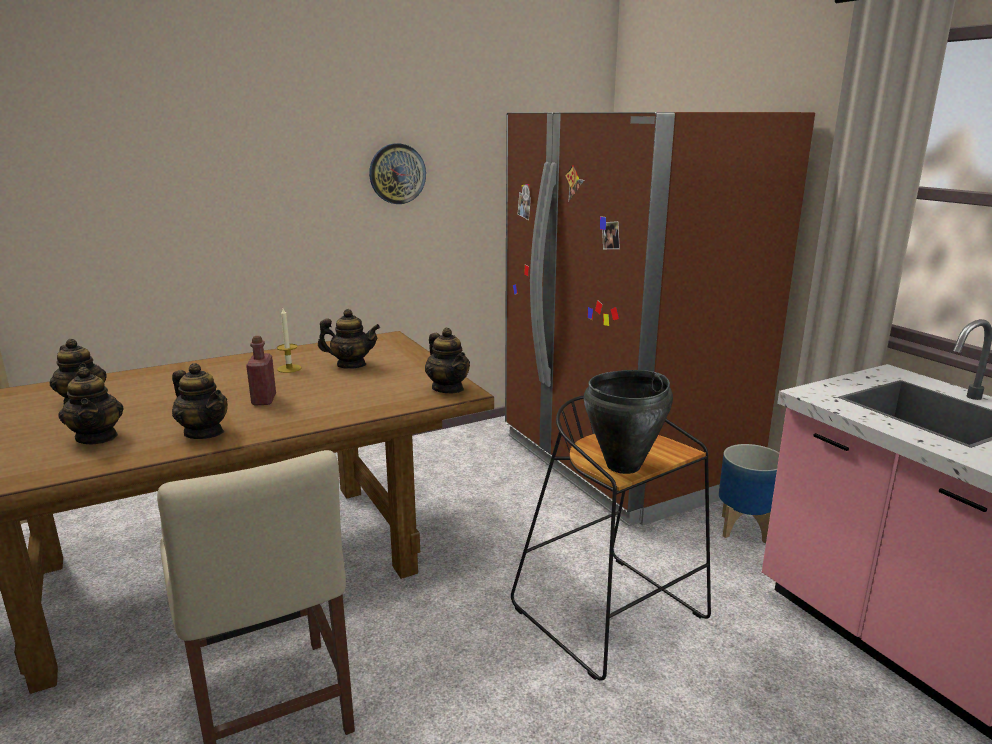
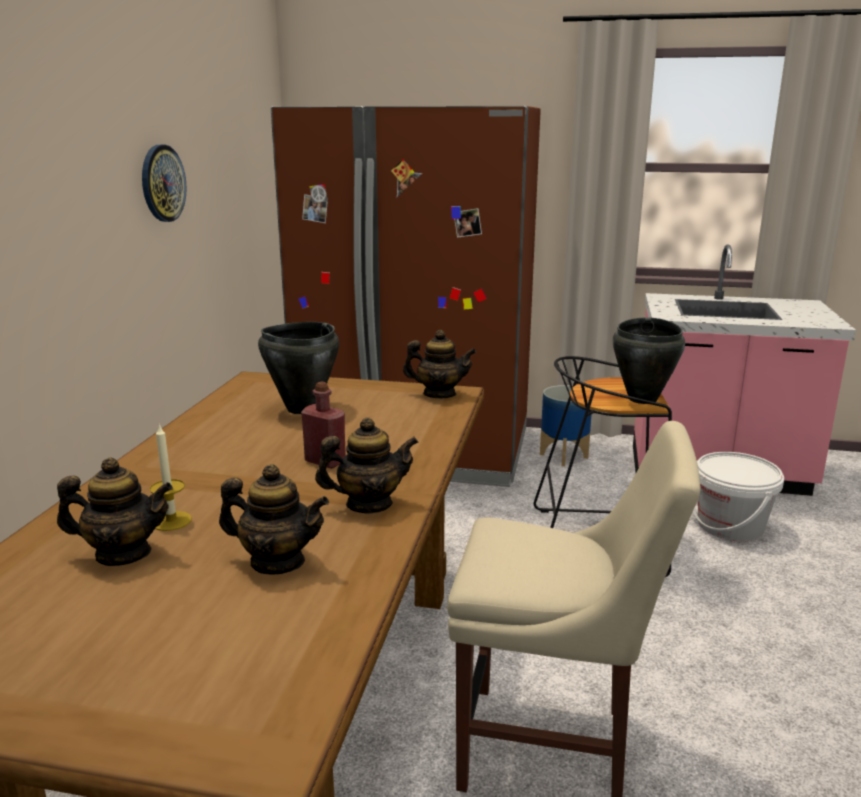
camera: 50 degrees left, 0 degrees up
candle [277,308,302,373] -> candle moved to [150,424,192,531]
teapot [318,309,380,369] -> black cooking pot [258,322,339,414]
none -> white bucket [693,452,784,541]

